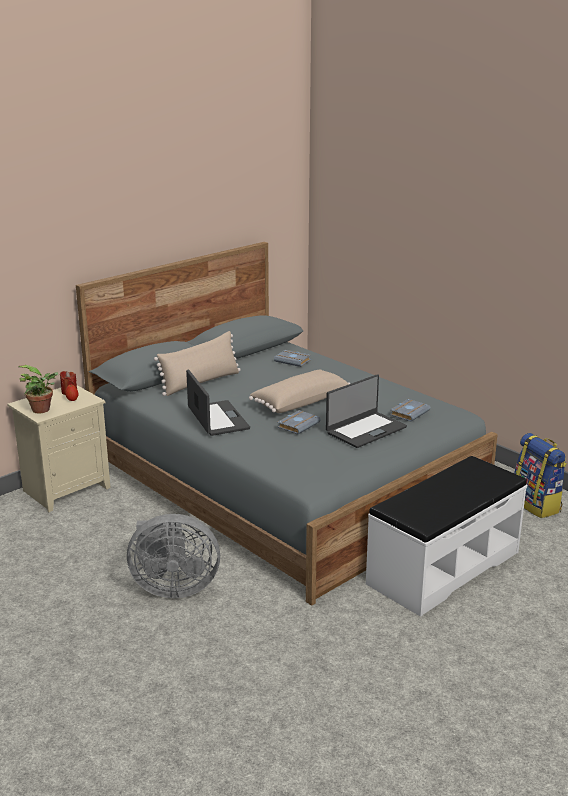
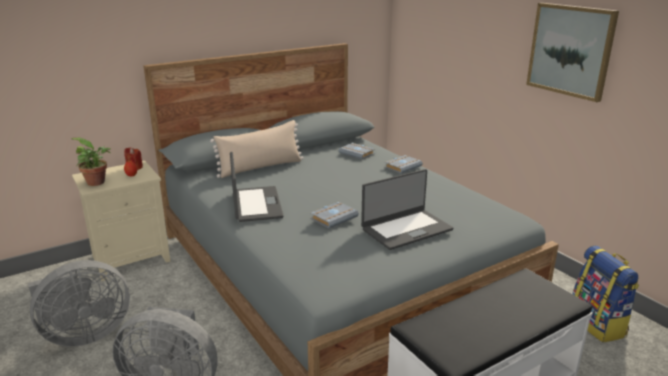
camera: 10 degrees right, 0 degrees up
beige pillow [249,370,351,413] -> none
grey book [390,399,431,422] -> grey book moved to [384,155,423,174]
none -> grey fan [28,260,130,347]
none -> picture [526,3,619,102]

